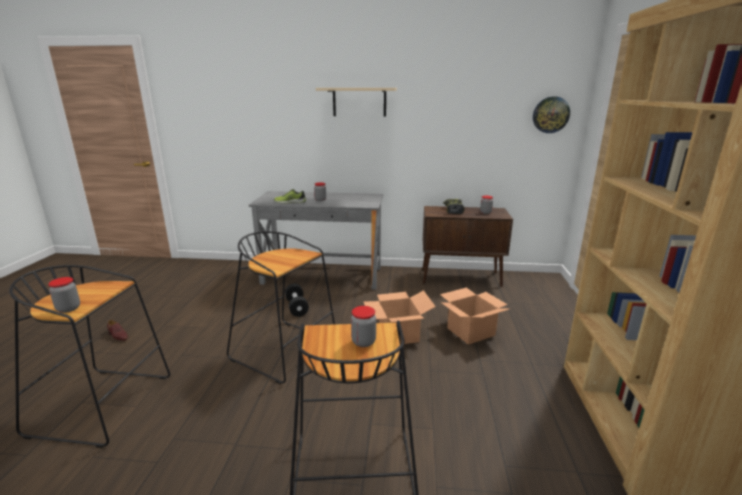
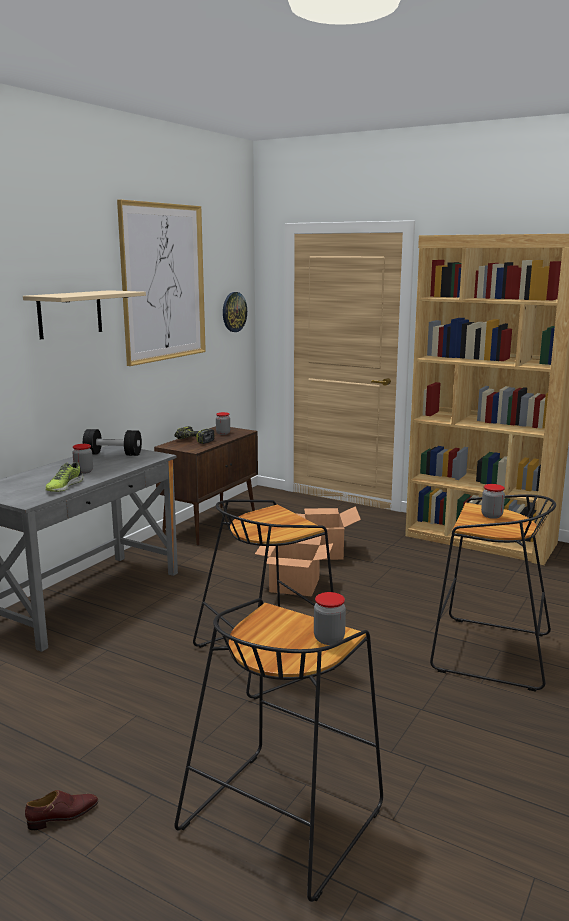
camera: 65 degrees left, 5 degrees down
black dumbbell [285,283,309,317] -> black dumbbell moved to [83,429,142,456]
none -> picture [117,200,206,366]

